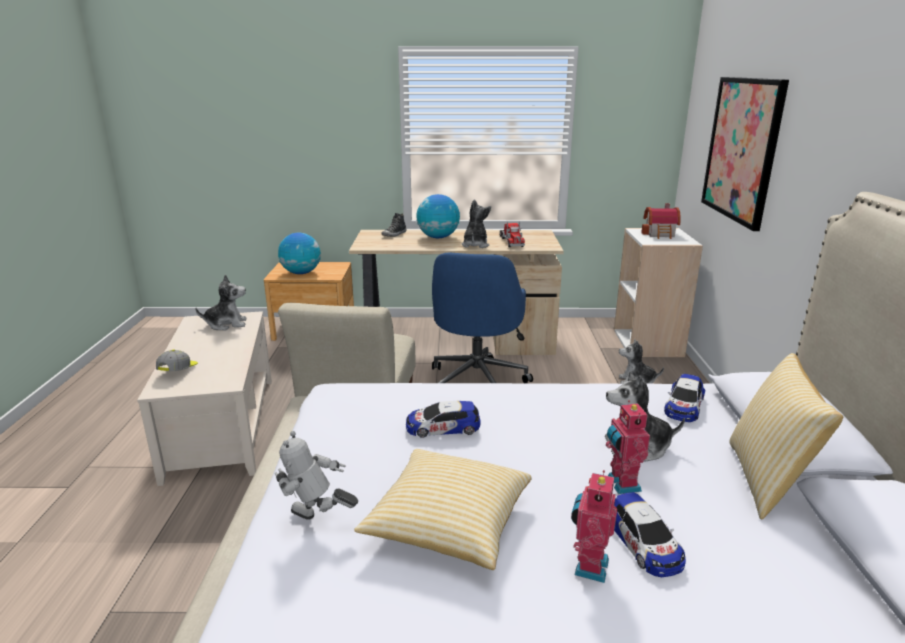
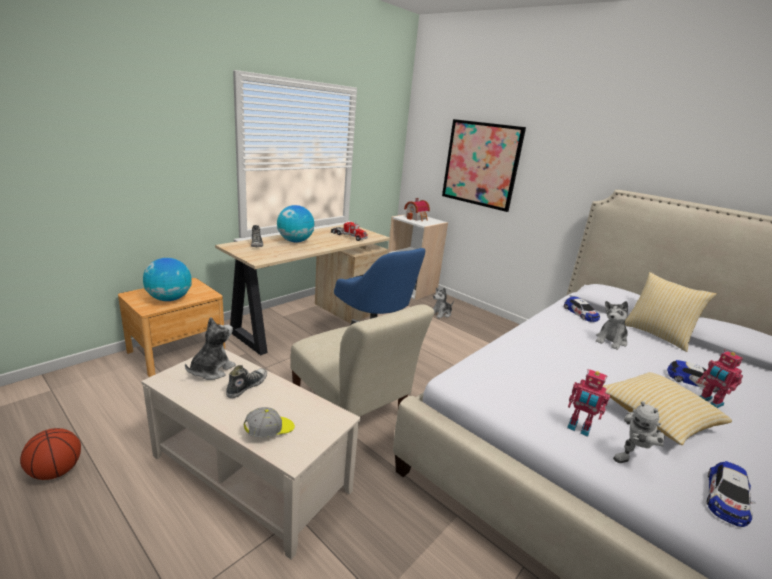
camera: 50 degrees left, 0 degrees up
cap [156,350,198,371] -> cap turned 90 degrees clockwise [243,407,295,437]
toy car [406,401,481,438] -> toy car moved to [706,461,756,527]
plush toy [462,200,491,248] -> none
toy robot [606,400,650,494] -> toy robot moved to [567,369,610,437]
none -> basketball [20,428,81,480]
none -> shoe [226,365,267,398]

